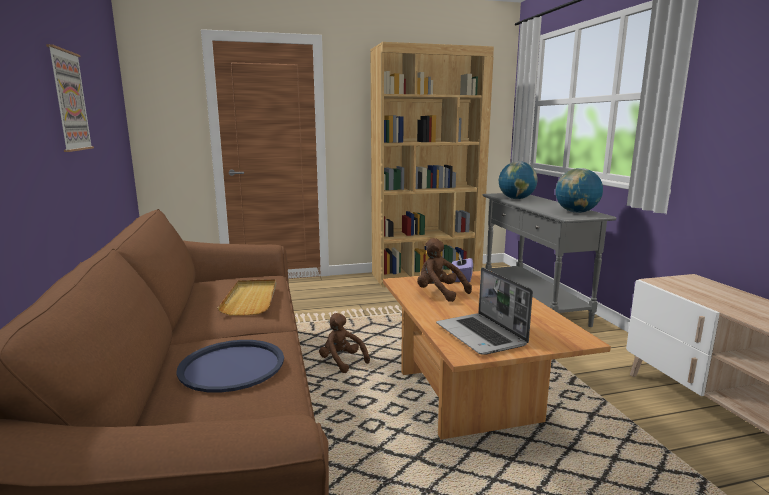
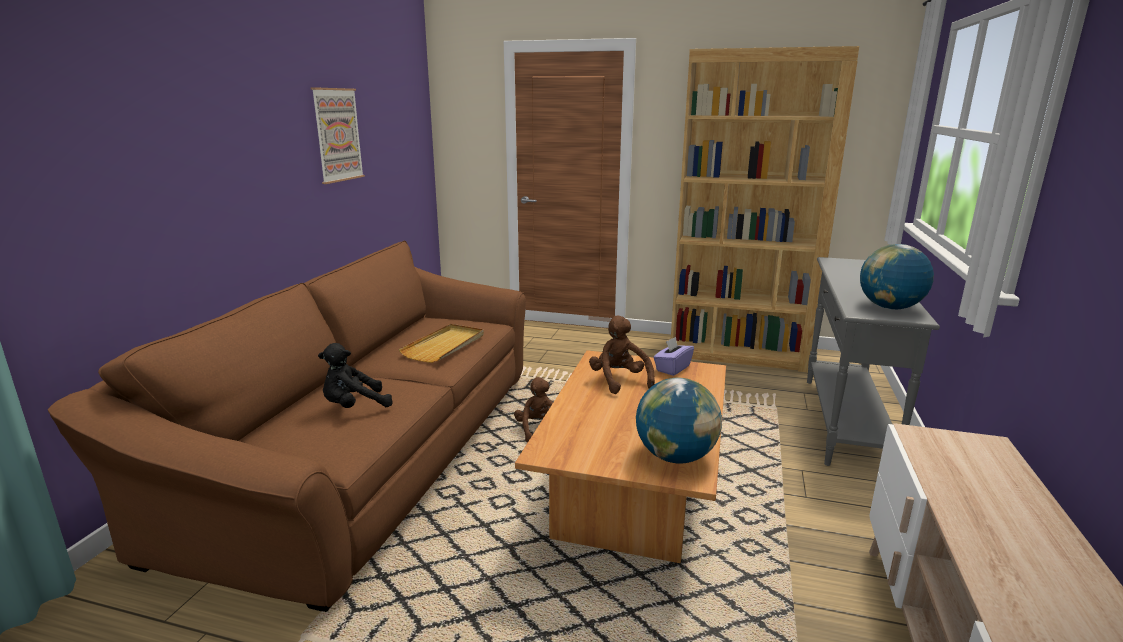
camera: 30 degrees right, 5 degrees up
blue tray [176,340,284,393] -> black plush toy [318,343,393,408]
laptop [436,267,533,355] -> none
globe [499,161,538,199] -> globe moved to [636,378,722,464]

